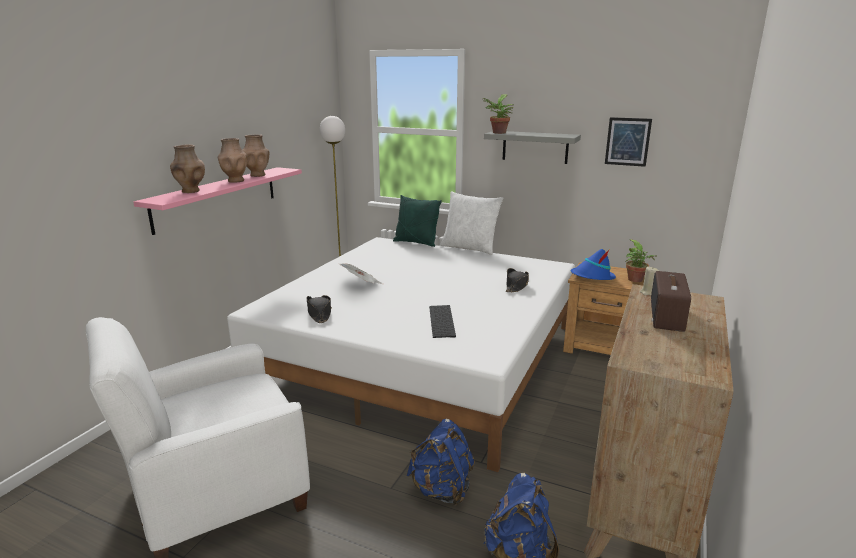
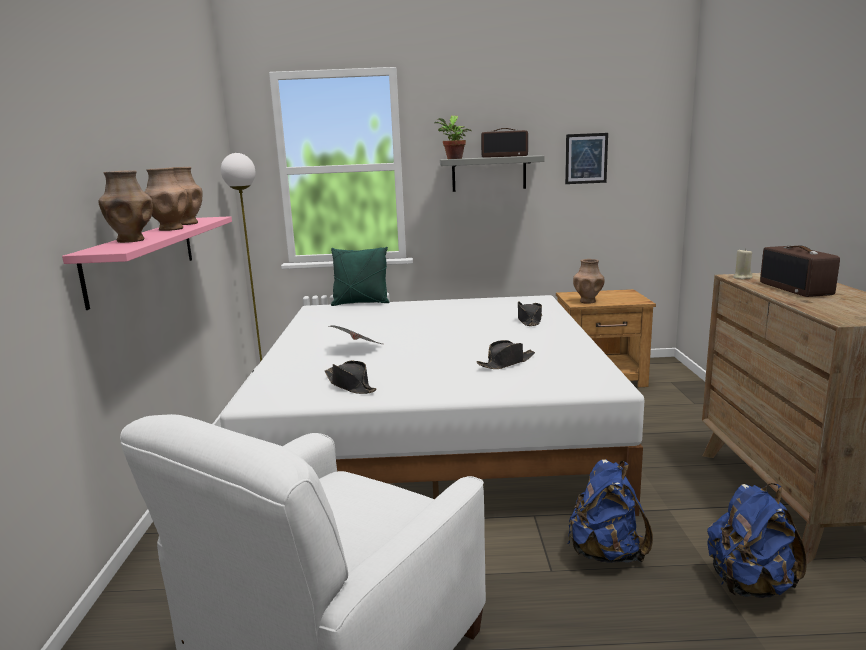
camera: 25 degrees left, 5 degrees down
keyboard [429,305,456,338] -> black hat [477,340,535,369]
white pillow [440,192,503,255] -> none
blue hat [571,249,616,280] -> brown vase [573,259,605,304]
potted plant [625,239,657,282] -> none
none -> radio [481,128,528,158]

